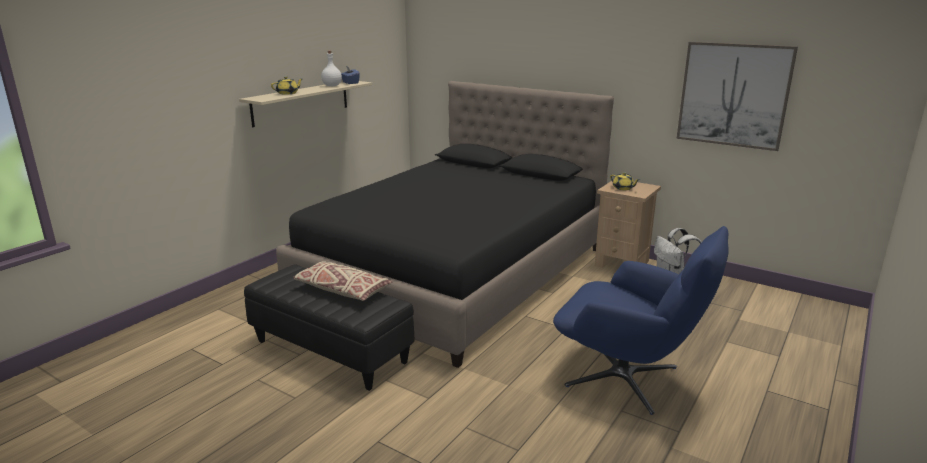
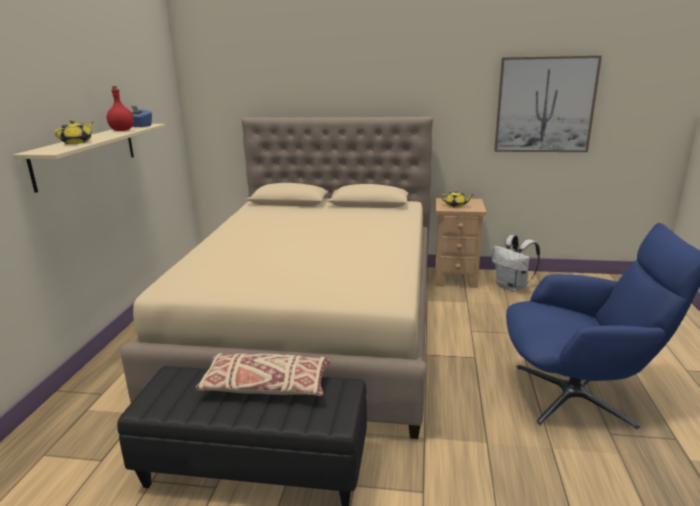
camera: 25 degrees left, 0 degrees up
black bed [276,81,614,368] -> beige bed [120,117,433,439]
white bottle [321,51,342,86] -> red bottle [107,86,134,131]

